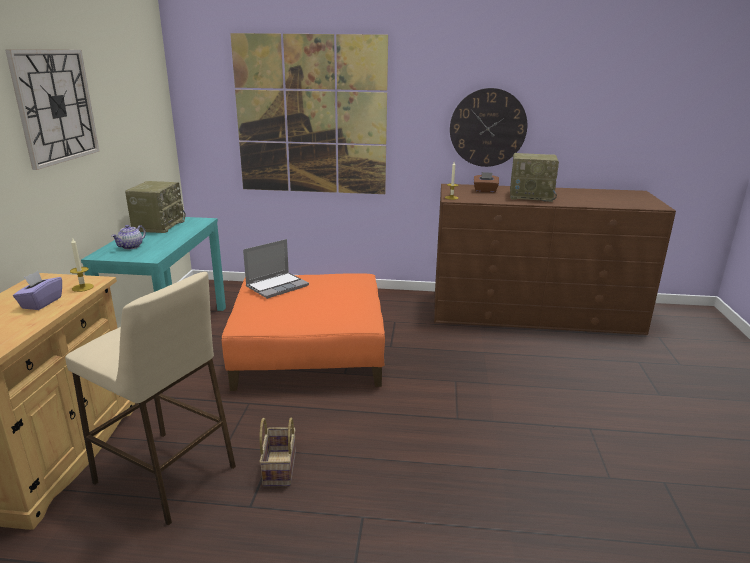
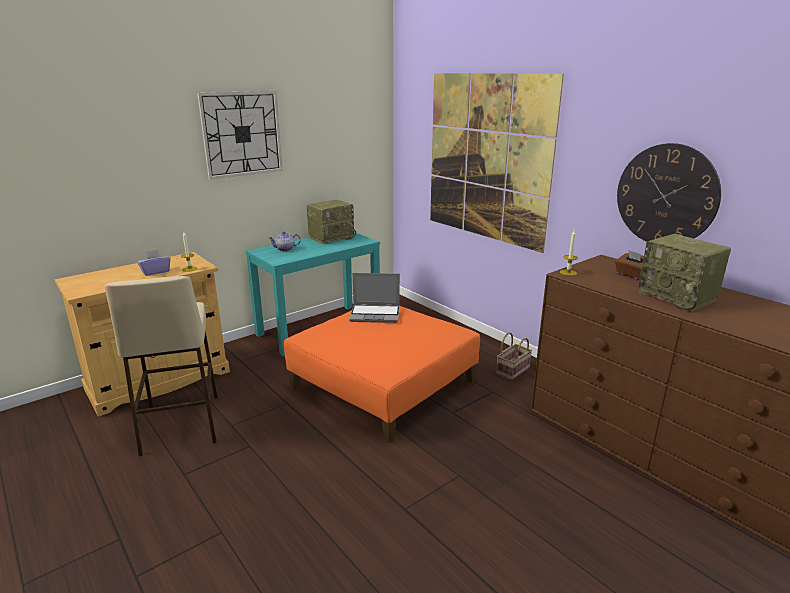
camera: 45 degrees right, 0 degrees up
basket [259,417,296,486] -> basket moved to [496,332,532,380]

